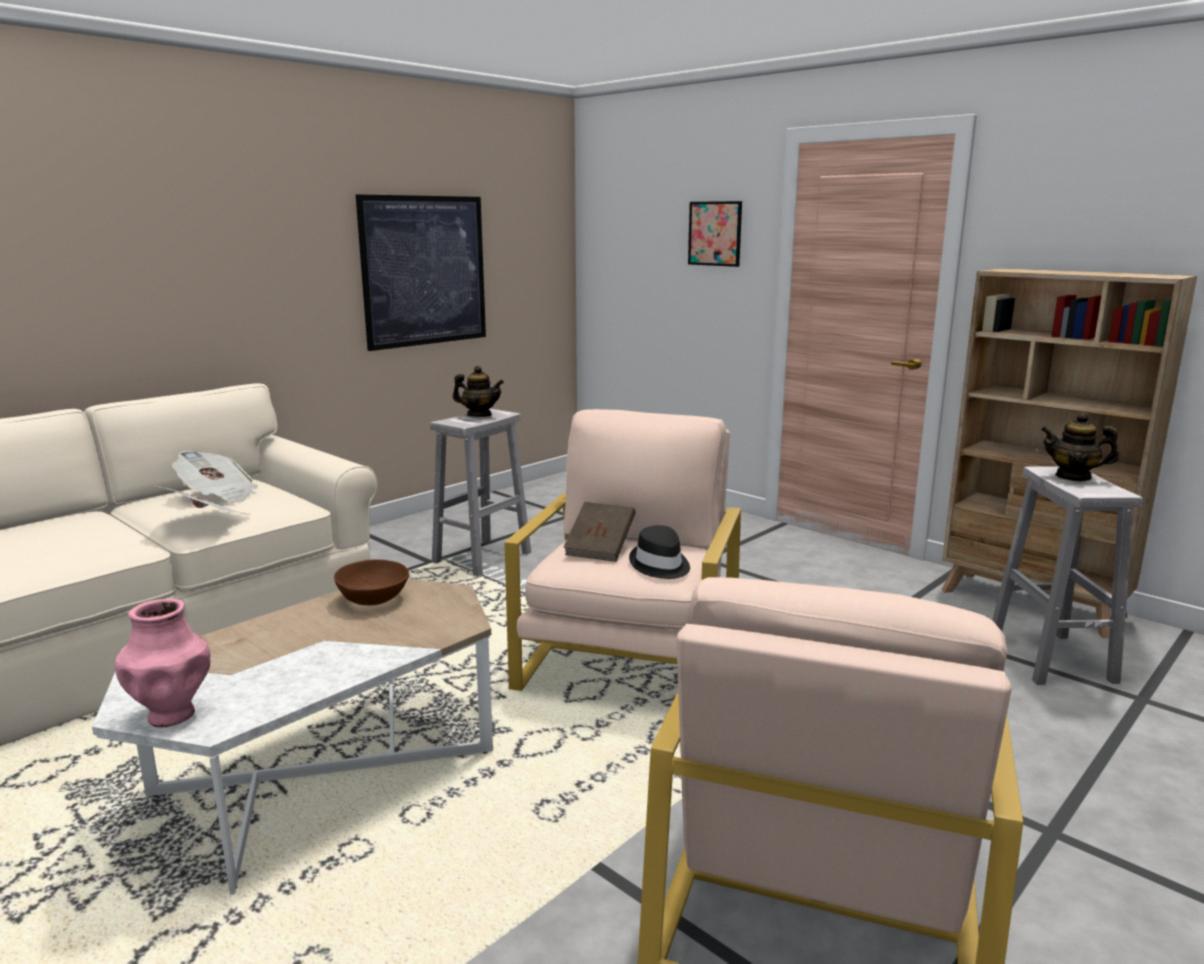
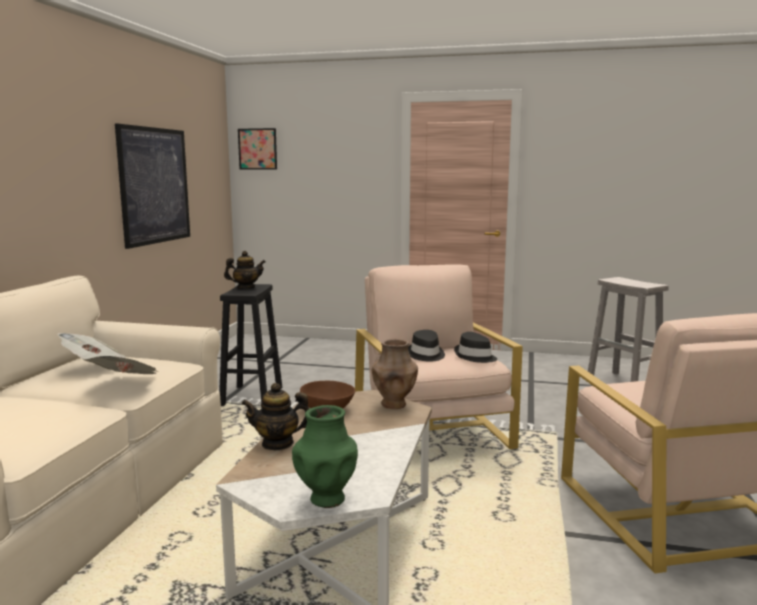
camera: 30 degrees left, 5 degrees down
pink vase [115,599,211,727] -> green vase [292,405,358,508]
white stool [430,409,531,576] -> black stool [219,284,282,406]
brown book [564,502,635,562] -> black hat [408,330,445,362]
picture [688,201,742,267] -> picture moved to [238,128,277,169]
beige bookcase [942,268,1197,638] -> none
teapot [1041,413,1119,481] -> teapot moved to [241,383,309,450]
none -> brown vase [372,338,418,409]

